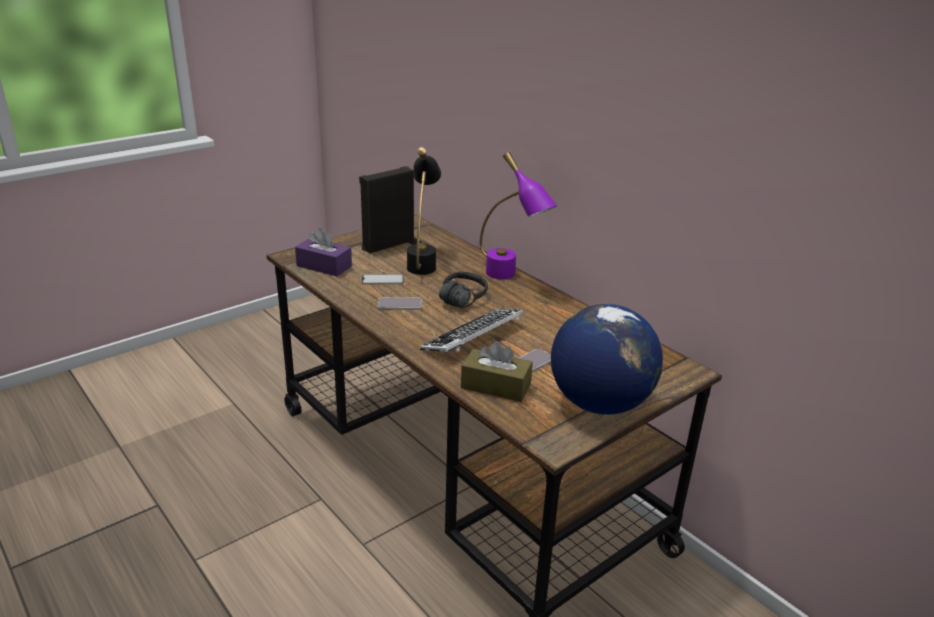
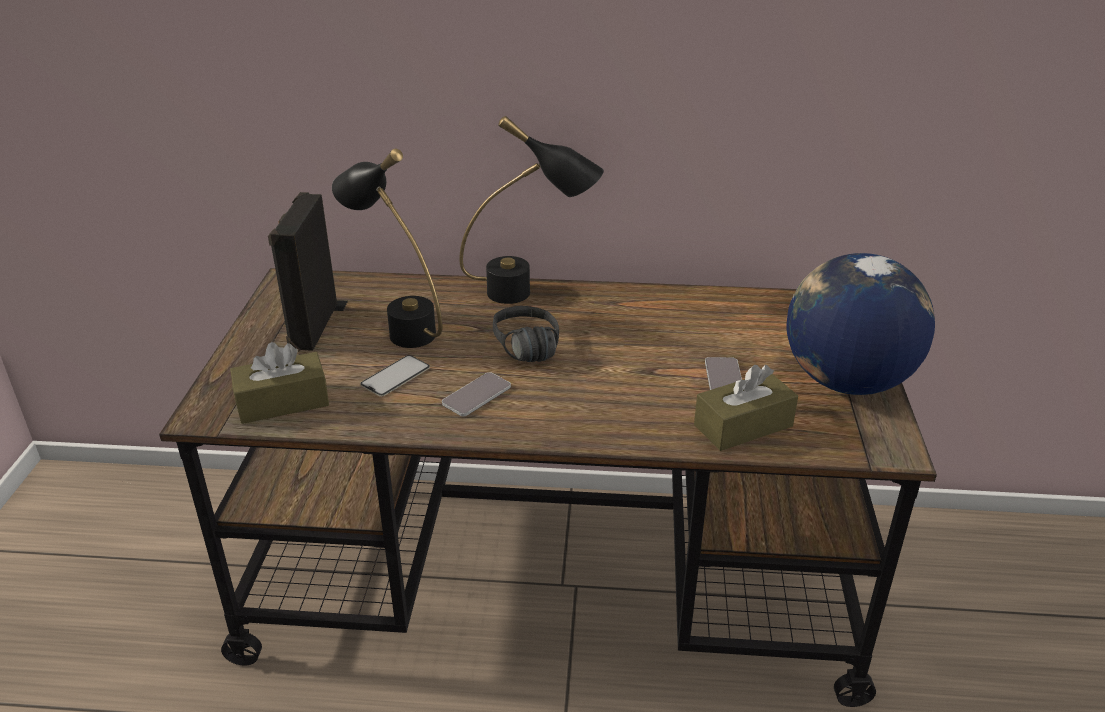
camera: 45 degrees left, 5 degrees up
purple tissue box [295,228,352,276] -> brown tissue box [230,342,329,424]
keyboard [420,309,524,352] -> none
purple table lamp [480,152,557,279] -> black table lamp [459,116,604,304]

